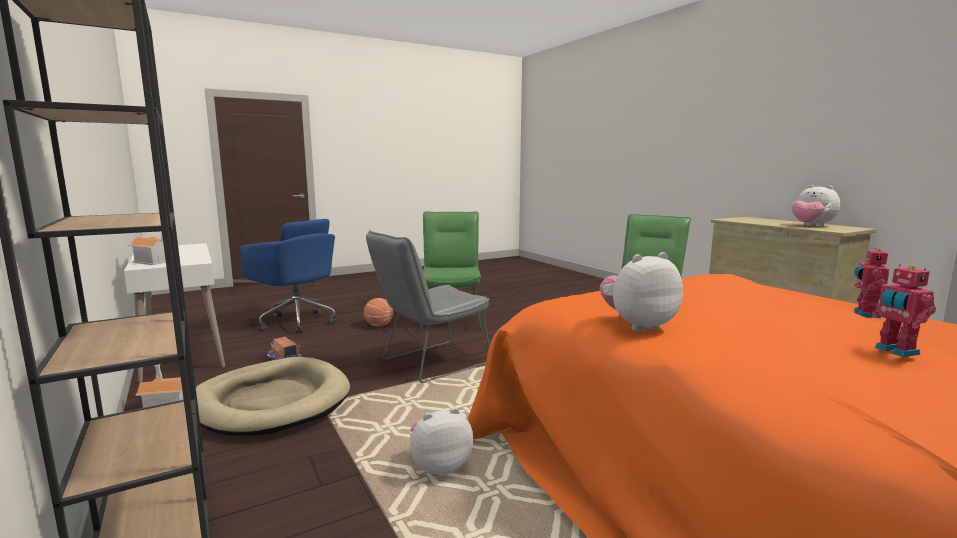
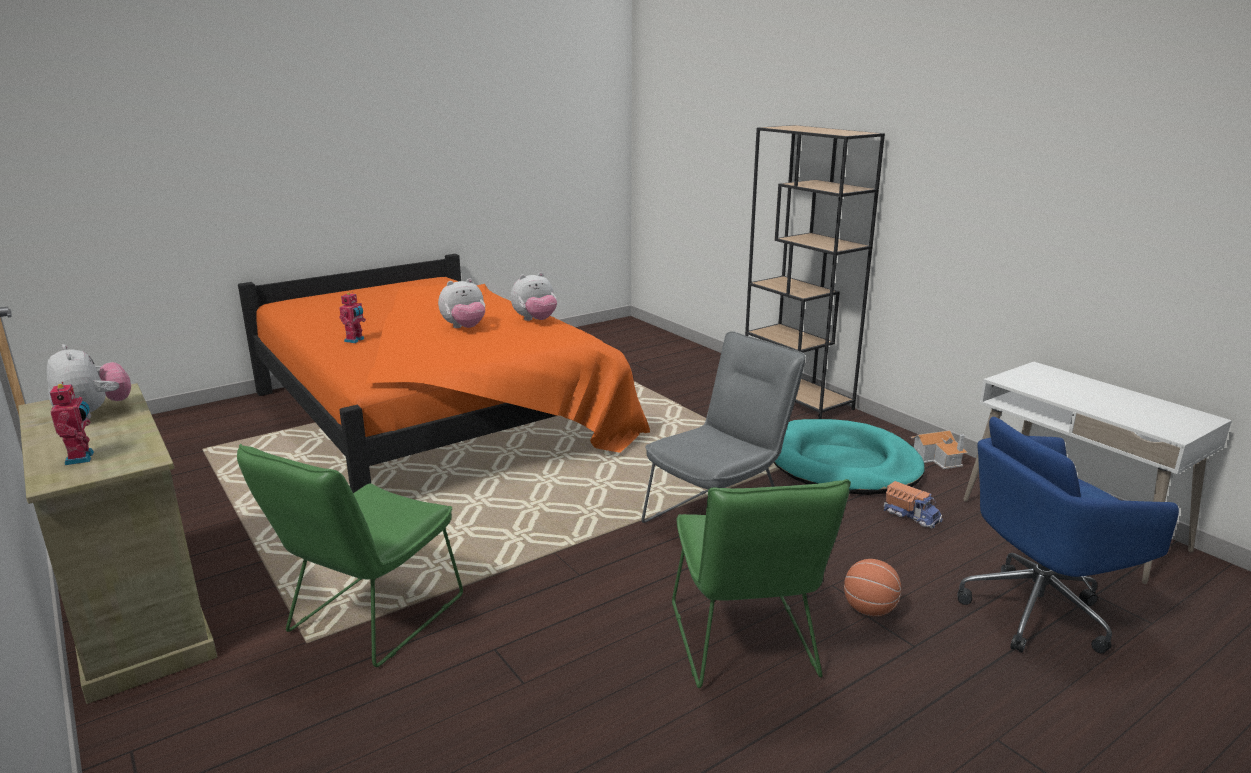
camera: 175 degrees right, 10 degrees up
toy house [127,231,180,265] -> none
beige dog bed [196,357,350,436] -> turquoise dog bed [774,419,925,495]
blue office chair [240,219,336,334] -> blue office chair turned 45 degrees counterclockwise [958,417,1179,654]
plush toy [409,408,473,476] -> plush toy moved to [438,279,485,328]
toy robot [872,264,936,357] -> toy robot moved to [50,382,94,465]

